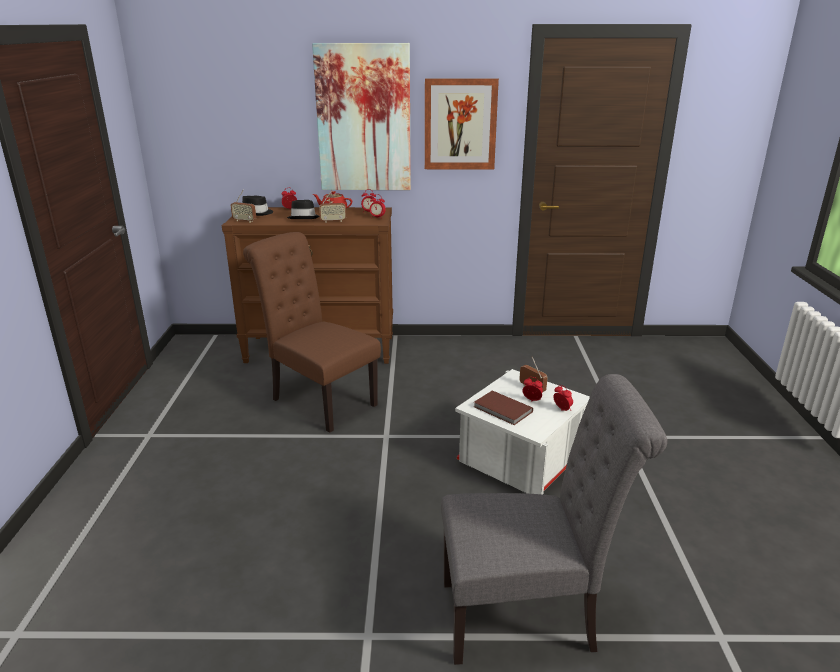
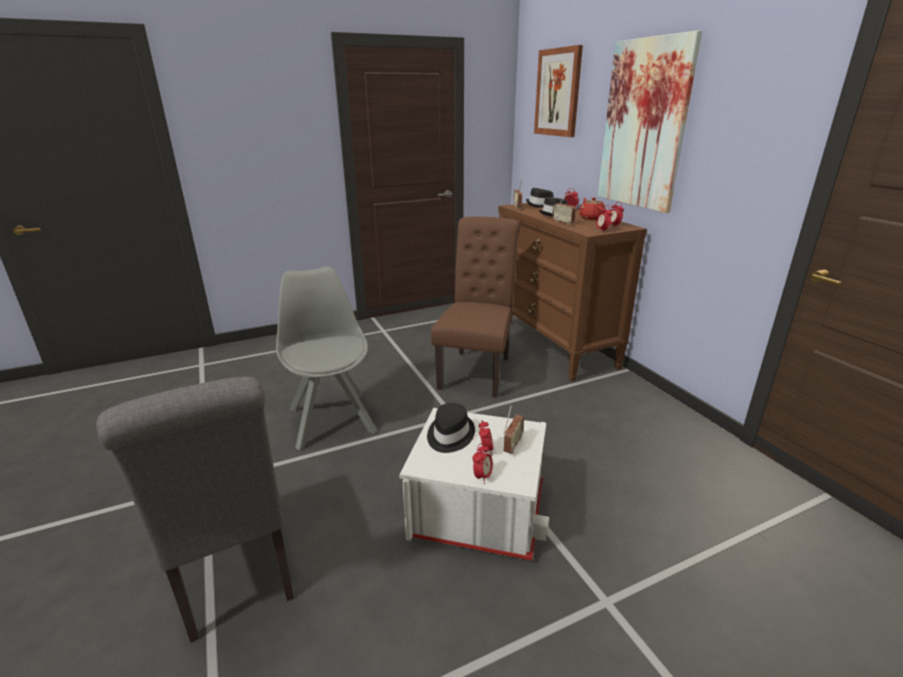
camera: 65 degrees right, 0 degrees up
picture [425,78,499,169] -> picture moved to [534,45,583,137]
brown book [474,390,533,425] -> black hat [427,403,475,453]
none -> grey chair [276,266,377,450]

